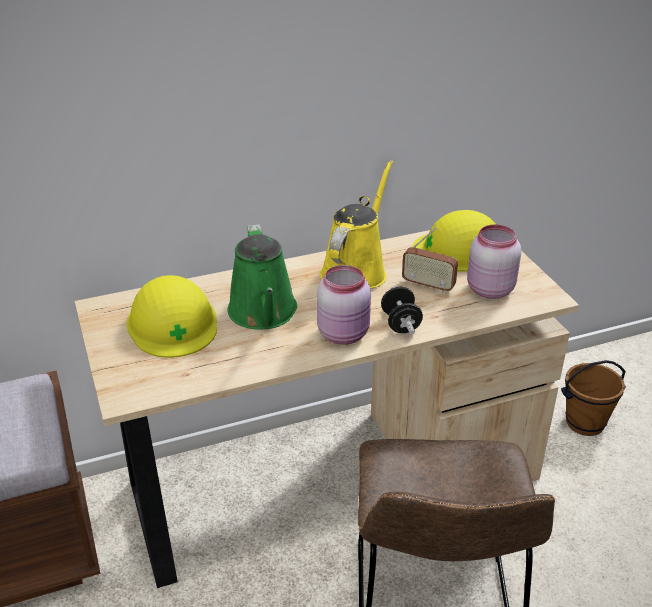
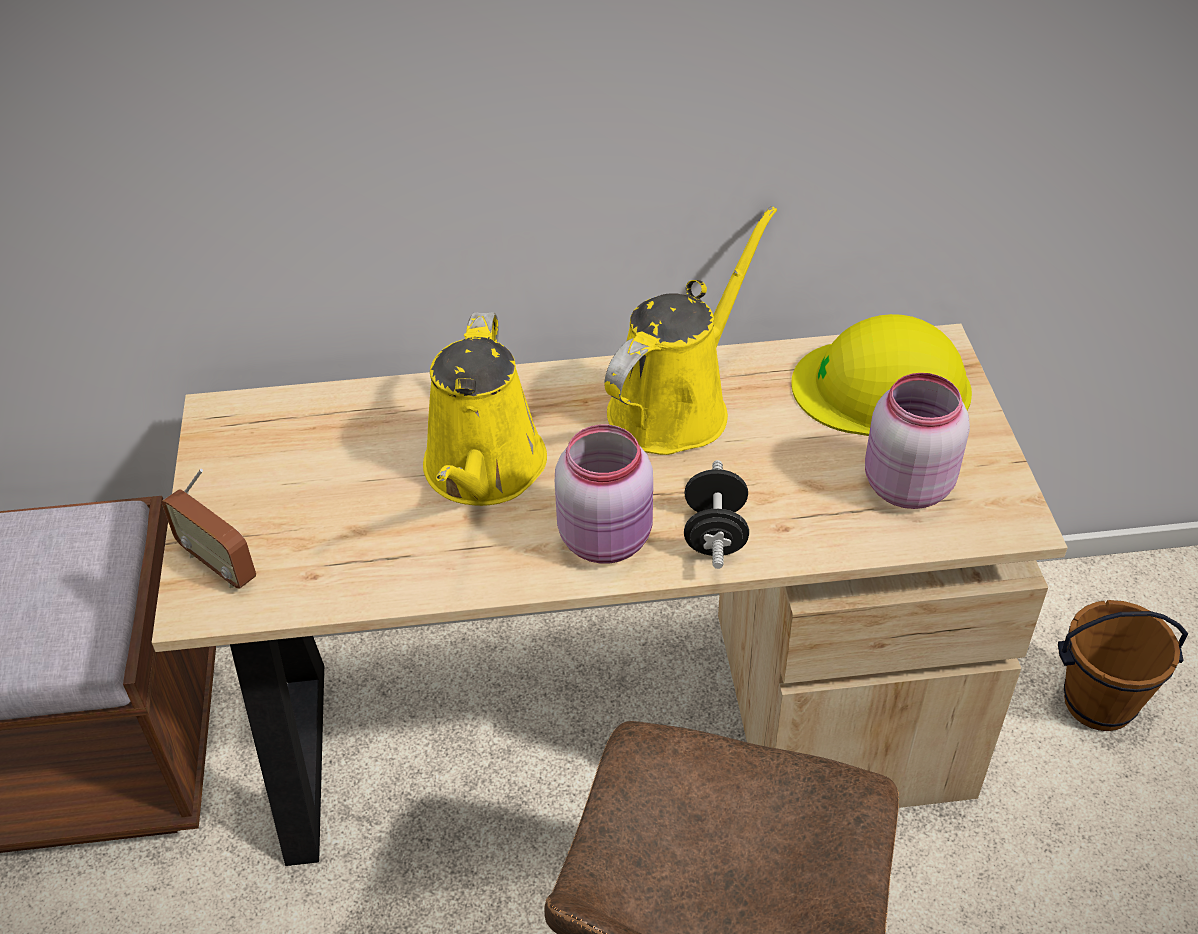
camera: 15 degrees right, 10 degrees up
yellow hard hat [127,275,217,358] -> none
green watering can [227,224,297,330] -> yellow watering can [423,313,547,506]
radio [402,227,458,293] -> radio moved to [162,469,256,589]

